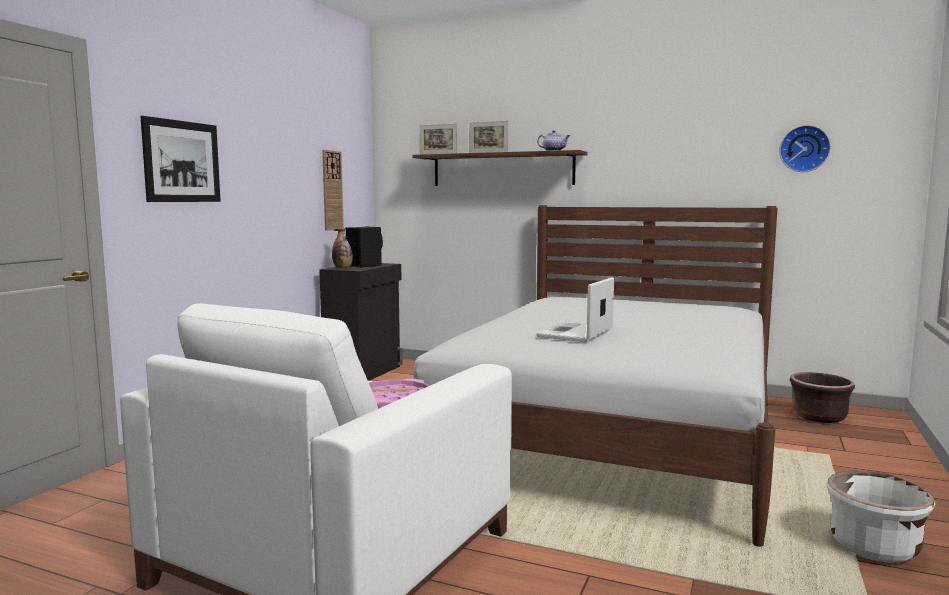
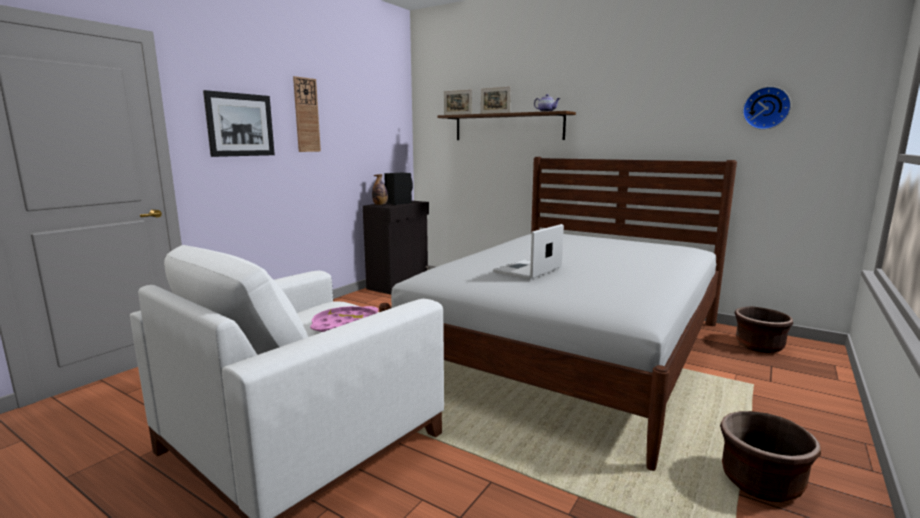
camera: 10 degrees right, 5 degrees up
wall clock [322,150,344,231] -> wall clock moved to [293,76,321,152]
white planter [827,471,936,563] -> brown planter [720,411,821,502]

